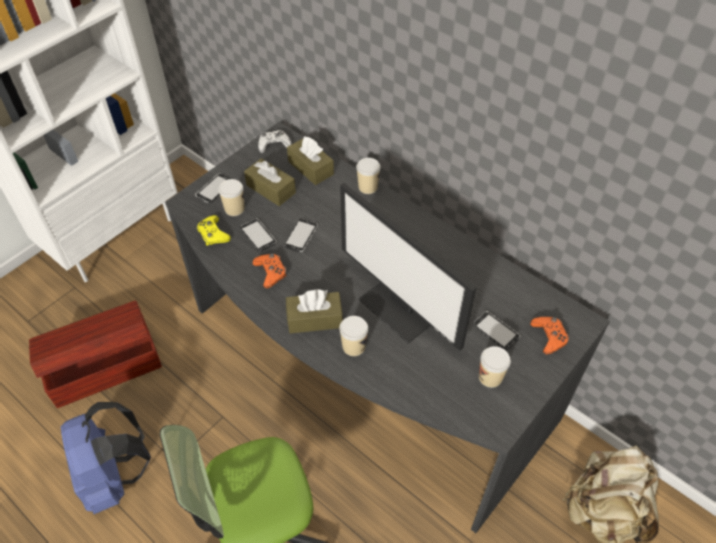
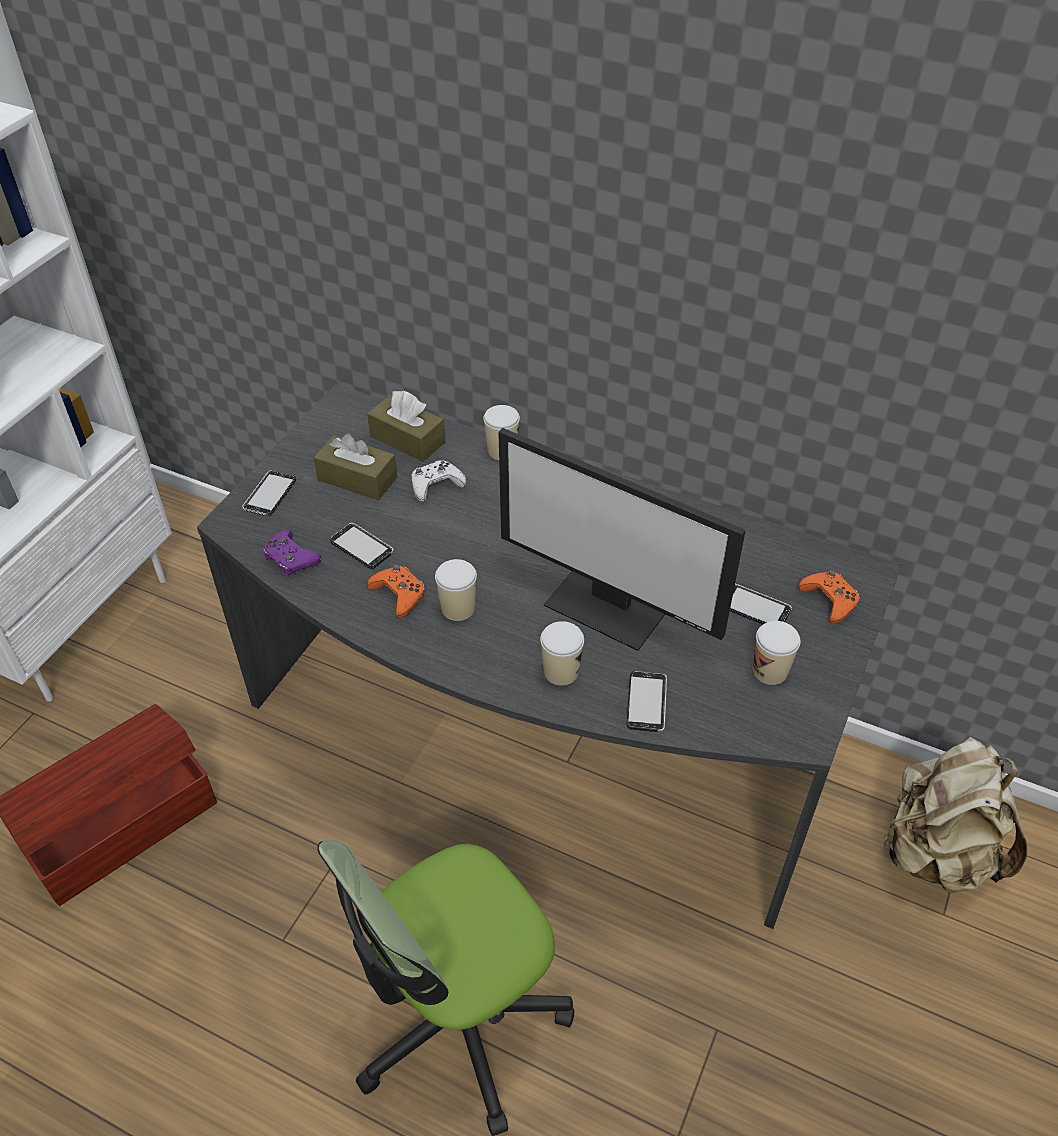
camera: 15 degrees left, 5 degrees down
blue backpack [61,402,151,514] -> none
yellow game controller [197,215,231,245] -> purple game controller [263,530,321,576]
cup [218,179,245,216] -> cup moved to [435,559,477,621]
white game controller [258,130,292,153] -> white game controller moved to [411,460,467,502]
phone [284,219,318,252] -> phone moved to [626,671,667,732]
brown tissue box [286,289,343,333] -> none

